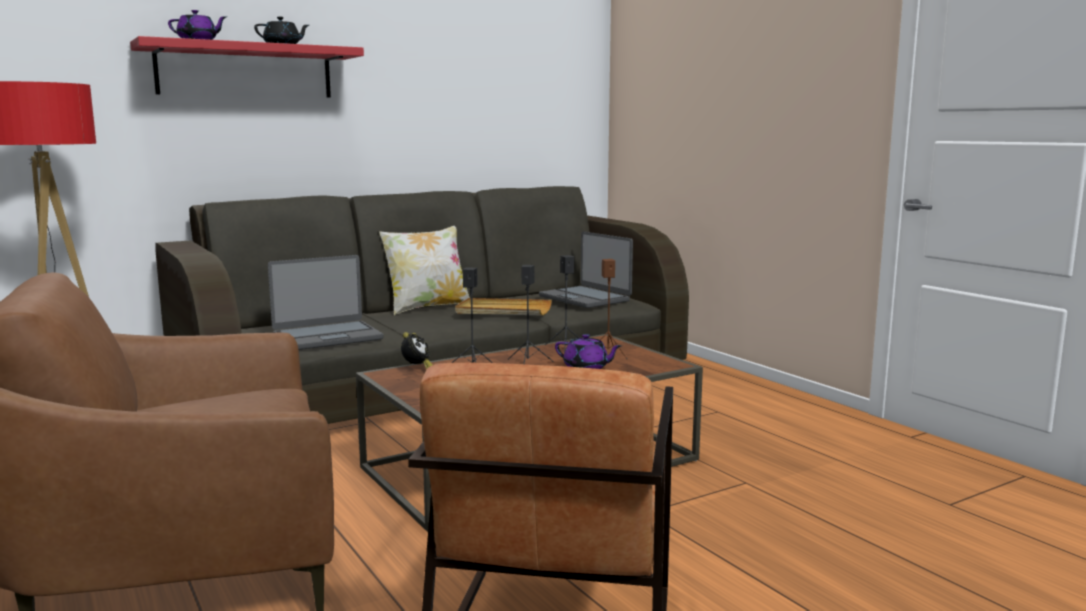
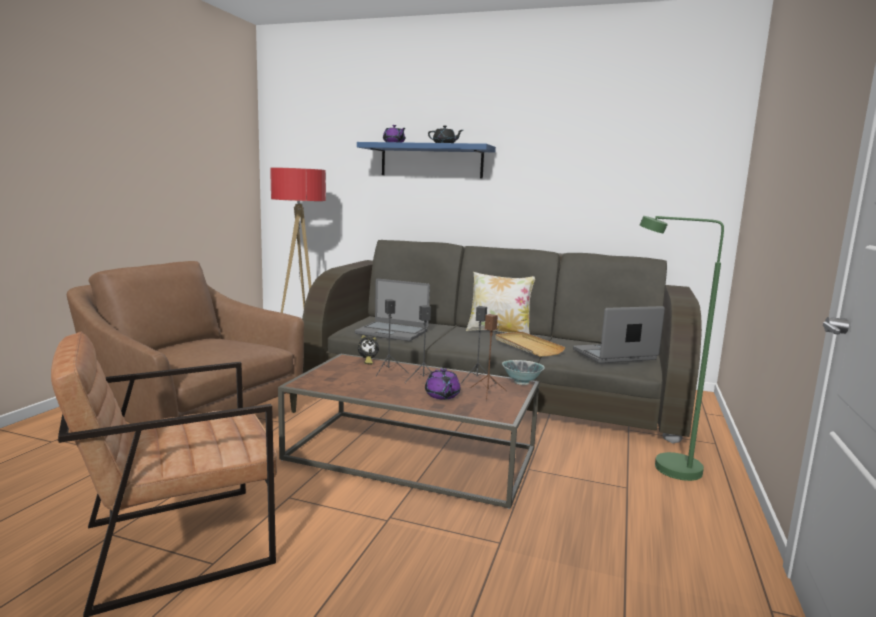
camera: 50 degrees right, 0 degrees up
red shelf [130,36,364,98] -> blue shelf [357,142,496,178]
laptop [539,231,633,308] -> laptop turned 60 degrees clockwise [573,306,665,363]
none -> bowl [502,360,545,385]
none -> green floor lamp [640,216,724,481]

